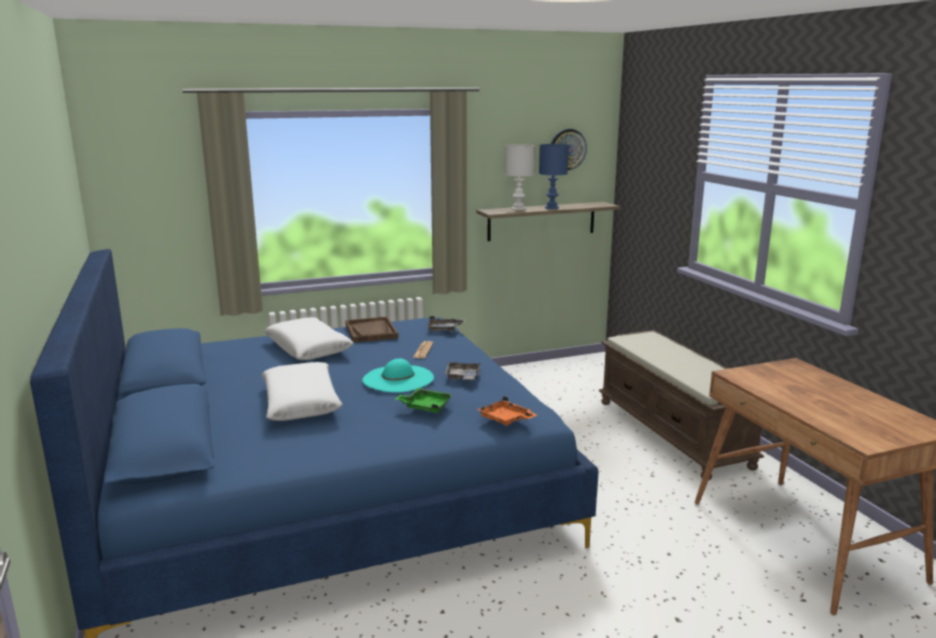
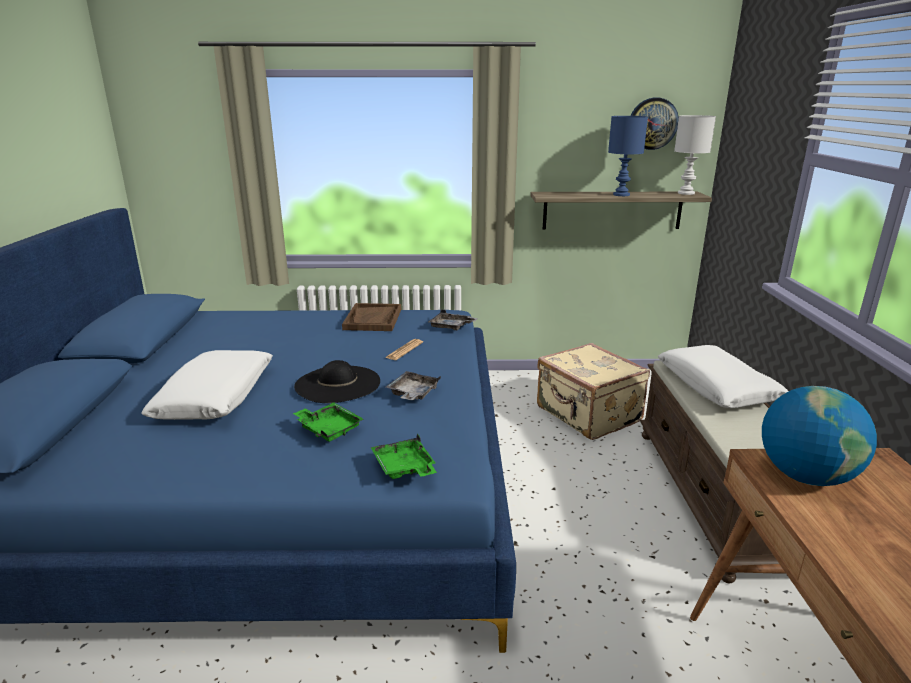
camera: 20 degrees right, 5 degrees up
white pillow [264,317,354,360] -> white pillow moved to [658,345,788,408]
turquoise hat [362,358,434,393] -> black hat [294,360,380,403]
orange tray [477,396,537,426] -> green tray [371,433,437,479]
white table lamp [505,144,535,210] -> white table lamp moved to [674,115,716,195]
none -> beige suitcase [537,343,650,440]
none -> globe [762,386,877,486]

